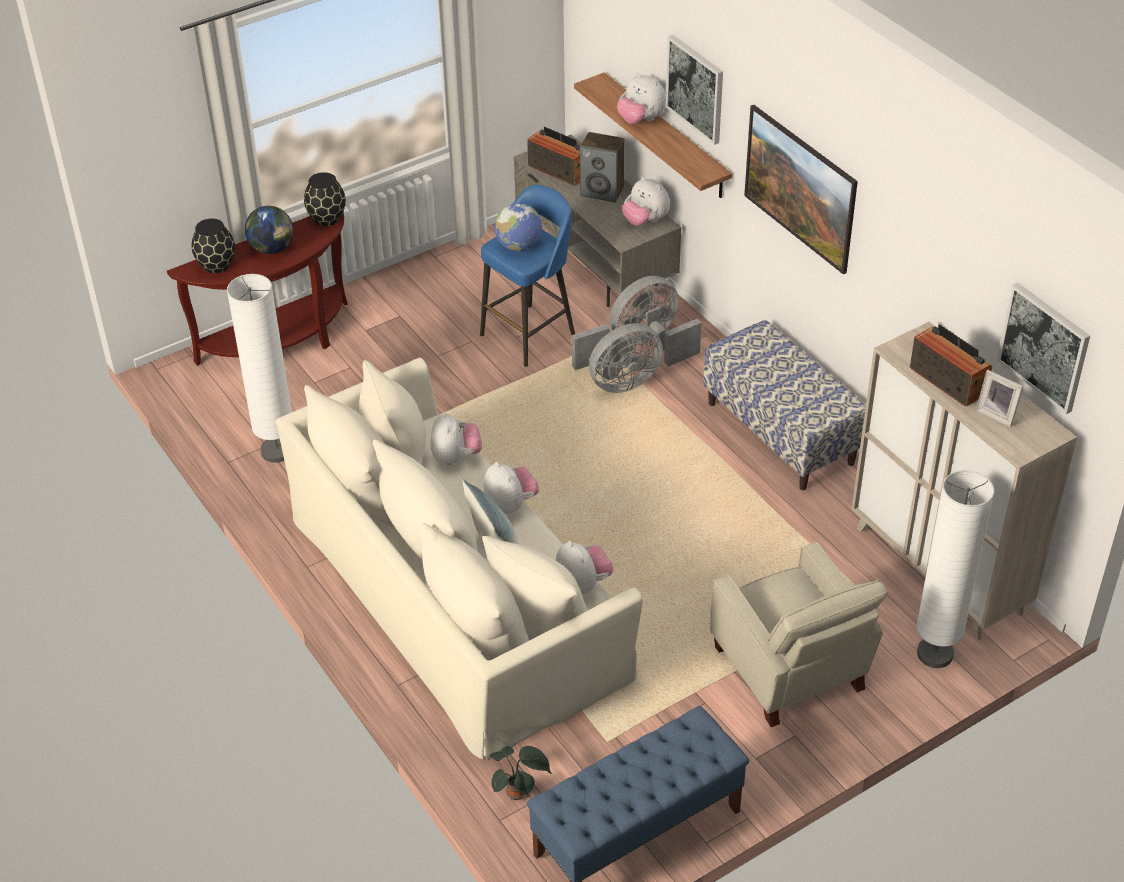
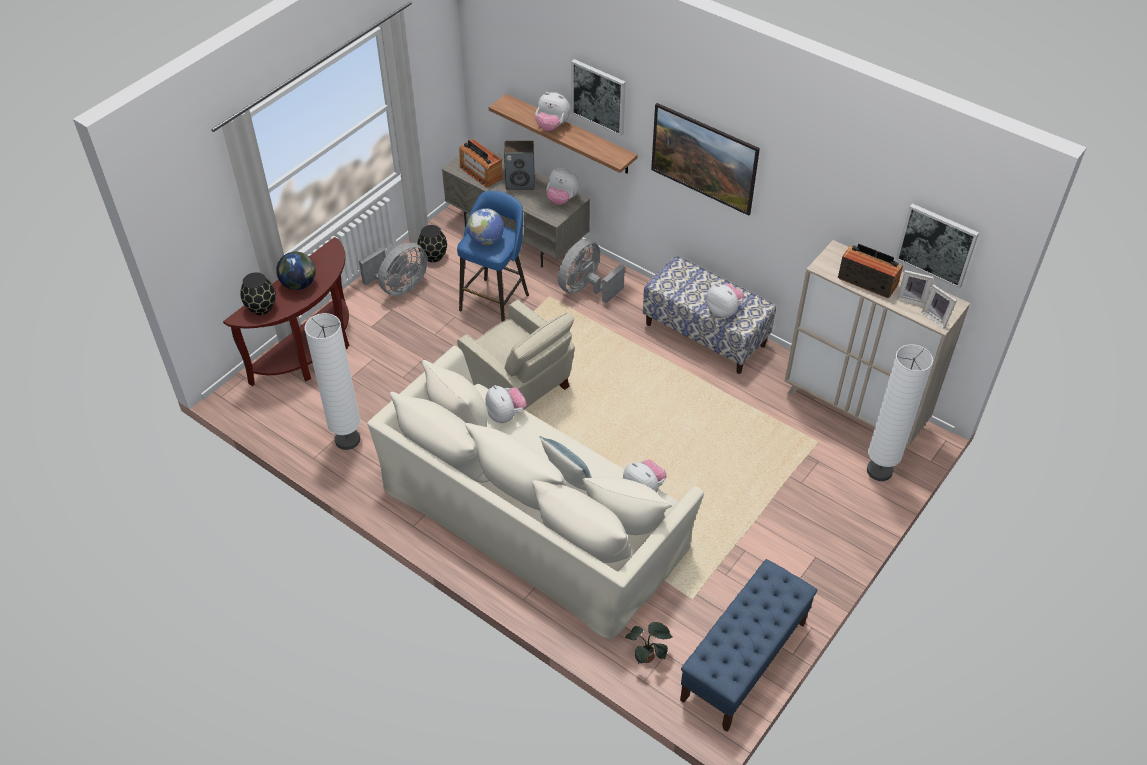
camera: 20 degrees left, 5 degrees up
black vase [304,172,346,226] -> black vase moved to [418,225,447,262]
plush toy [484,462,539,514] -> plush toy moved to [706,283,744,318]
radio [527,127,580,186] -> radio turned 150 degrees counterclockwise [459,139,503,187]
grey fan [572,323,663,393] -> grey fan moved to [359,243,428,296]
beige armchair [710,542,888,727] -> beige armchair moved to [457,300,575,410]
none -> picture frame [921,284,957,328]

